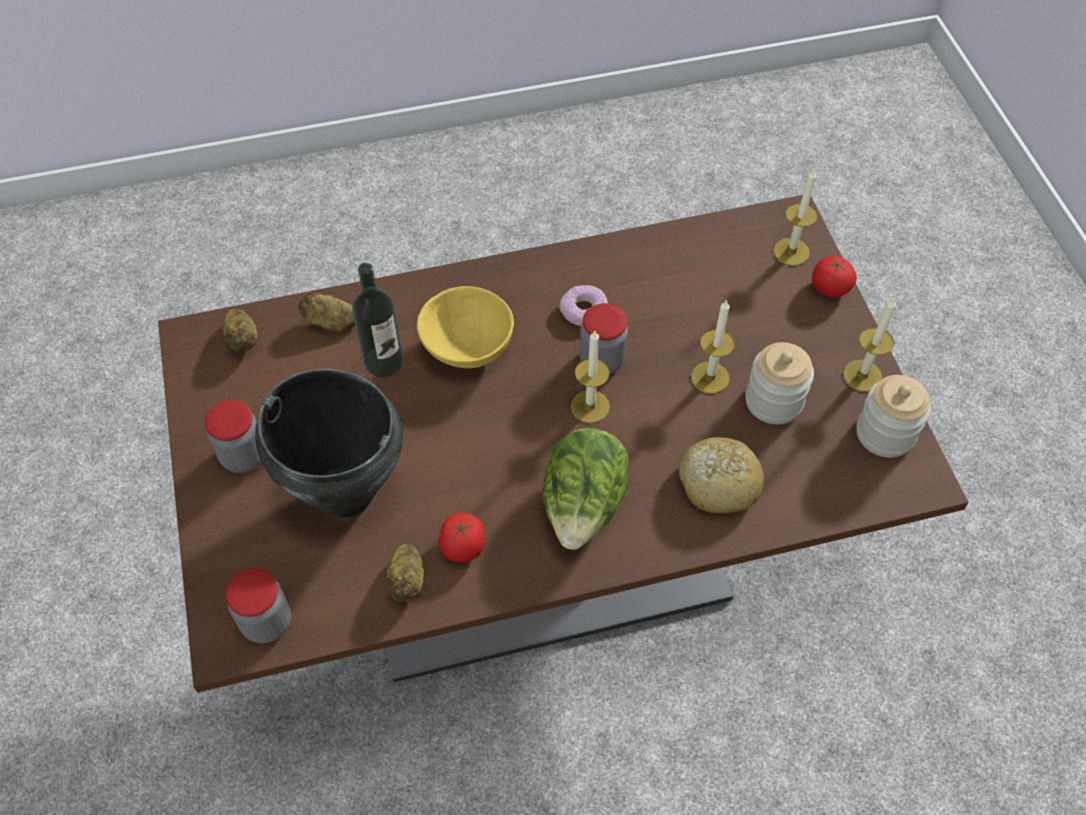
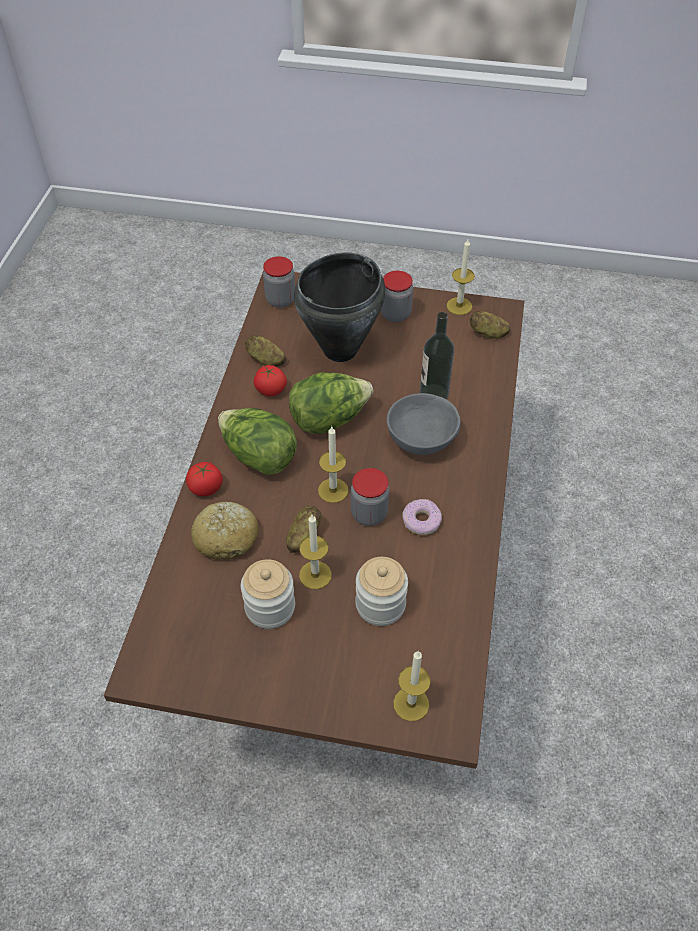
camera: 115 degrees right, 5 degrees down
potato [299,292,355,331] -> potato moved to [286,506,322,553]
yellow bowl [417,286,514,368] -> grey bowl [387,393,461,455]
tomato [812,255,857,297] -> tomato moved to [186,462,223,496]
candle [843,298,896,392] -> candle moved to [447,239,475,315]
jar [856,375,931,458] -> jar moved to [355,557,408,626]
none -> lettuce [289,372,373,434]

